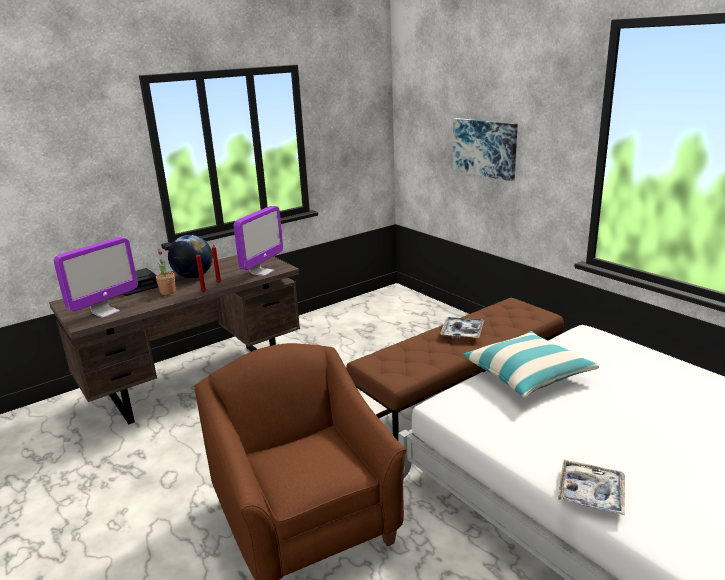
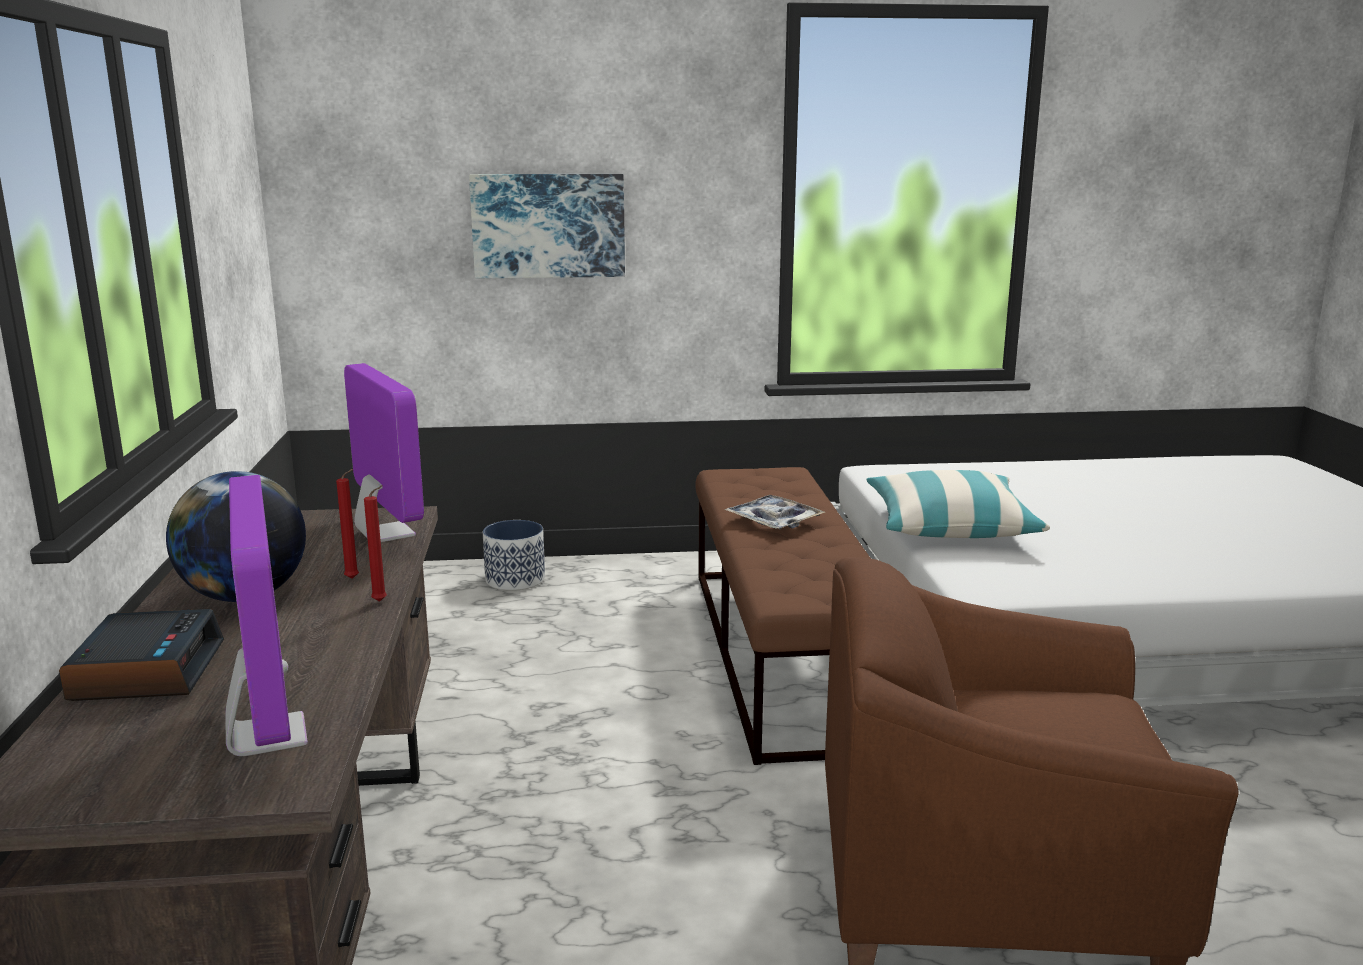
camera: 60 degrees left, 5 degrees down
potted plant [156,249,176,295] -> none
tray [557,459,625,515] -> none
none -> planter [483,520,545,591]

